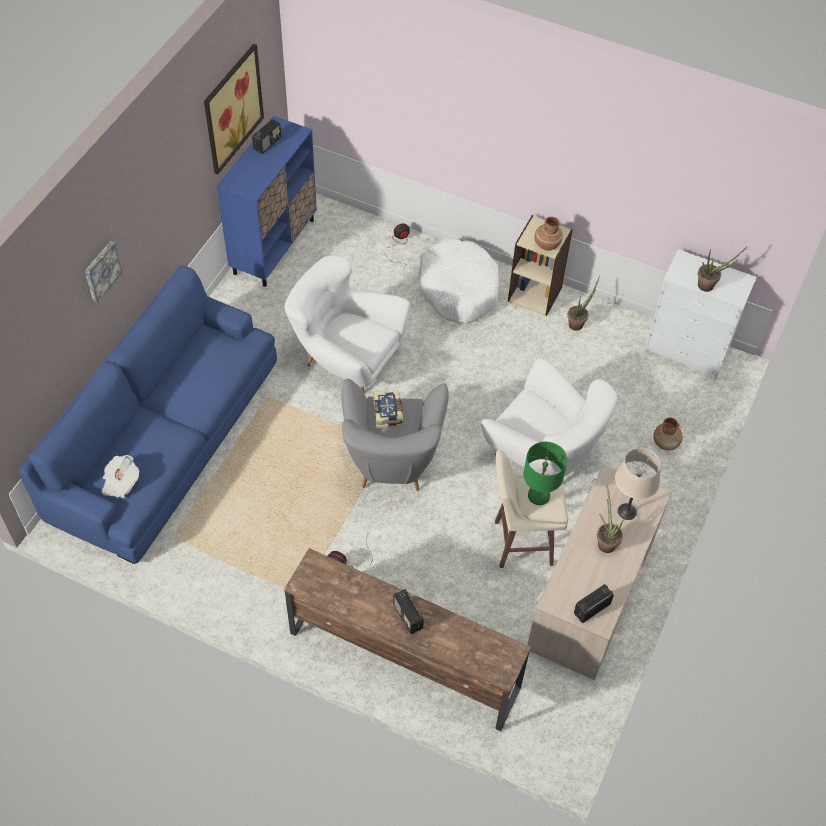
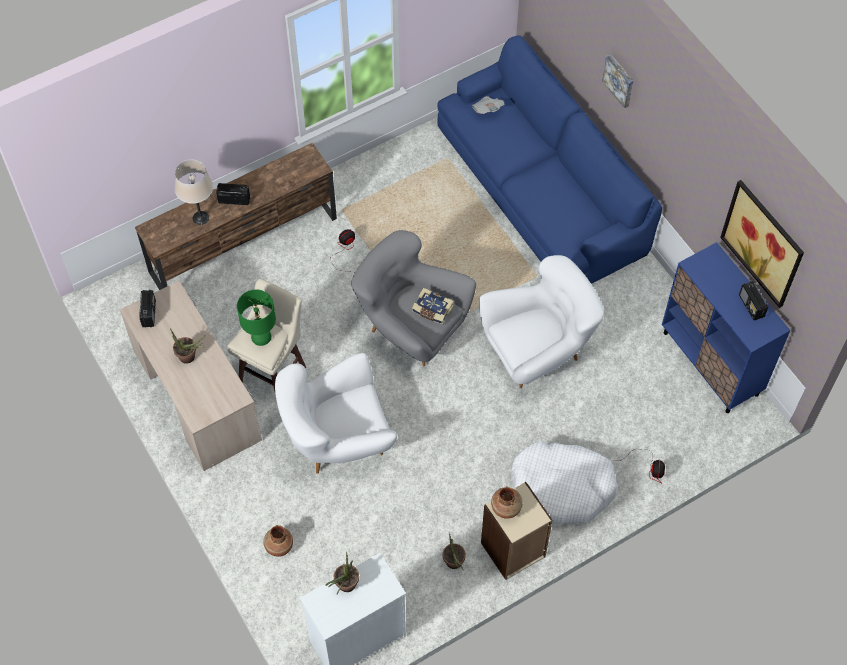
camera: 125 degrees right, 5 degrees up
beige table lamp [615,448,661,520] -> beige table lamp moved to [175,159,213,225]

